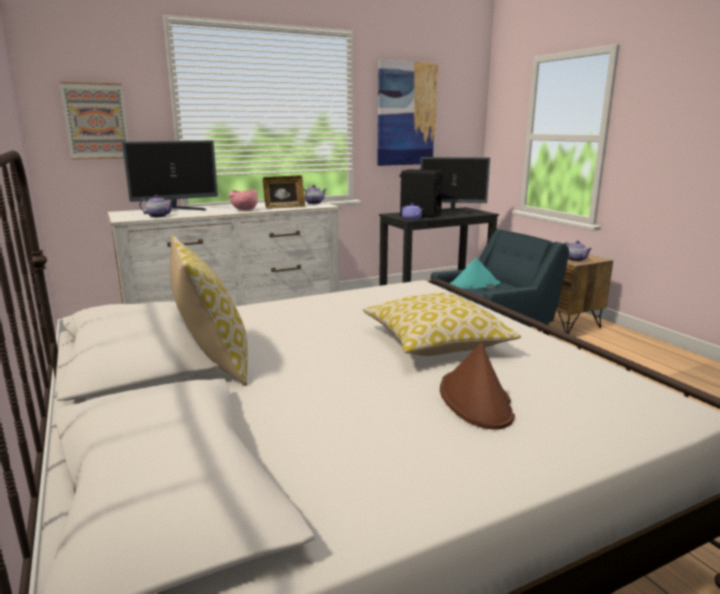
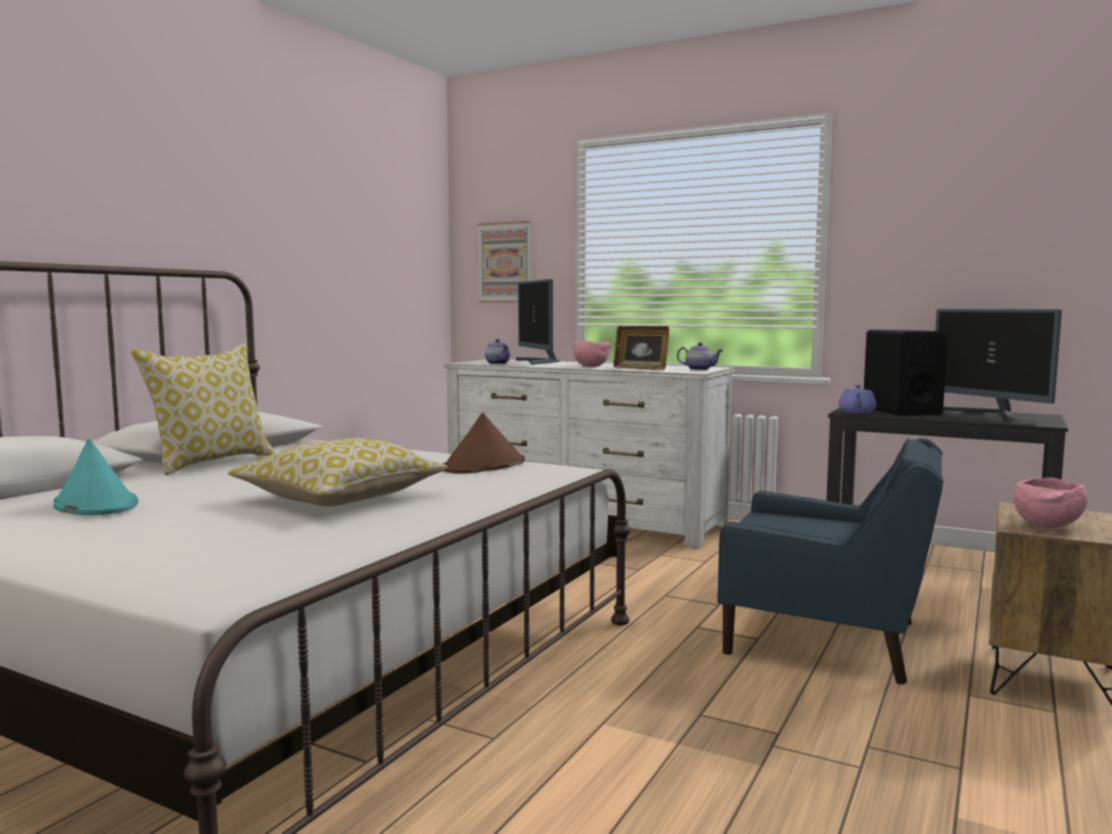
camera: 55 degrees right, 10 degrees down
monitor [122,141,218,214] -> monitor turned 45 degrees clockwise [516,279,559,365]
picture [377,60,438,166] -> none
brown hat [440,343,515,430] -> brown hat moved to [443,413,525,474]
turquoise hat [450,257,500,289] -> turquoise hat moved to [53,438,138,515]
teapot [565,241,592,261] -> pink bowl [1013,478,1087,528]

